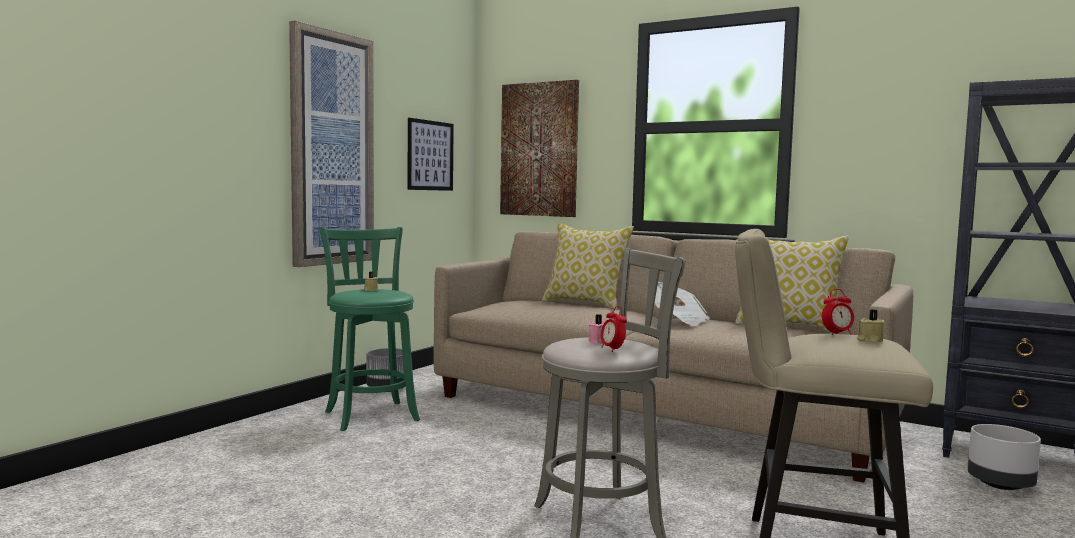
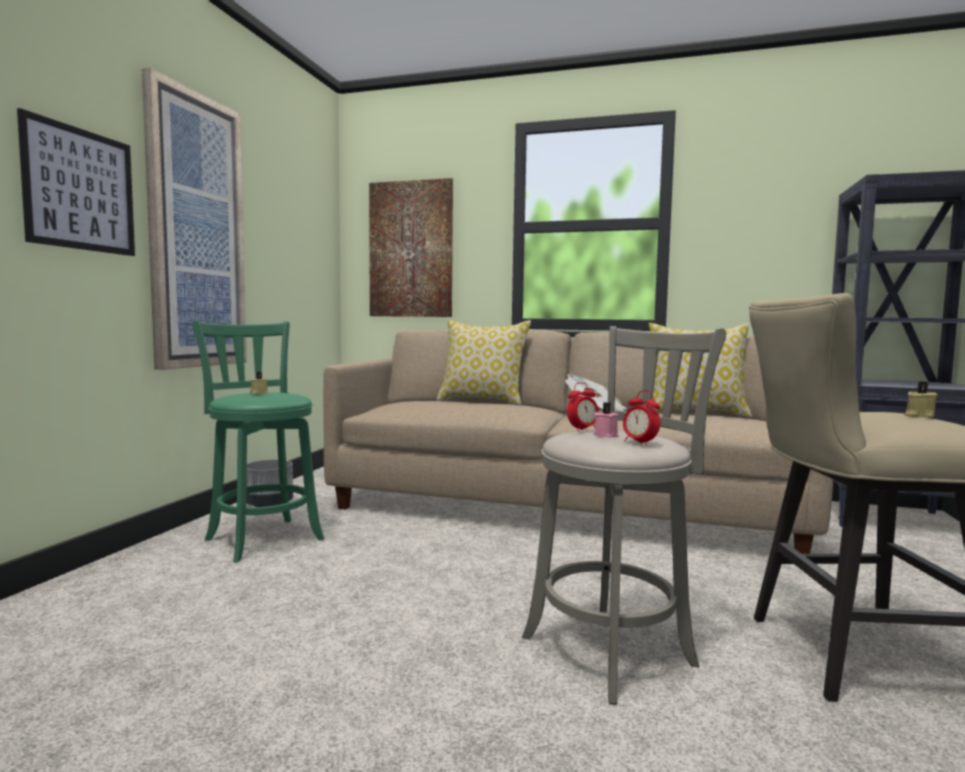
camera: 15 degrees left, 0 degrees up
picture [408,118,454,191] -> picture moved to [17,108,135,256]
alarm clock [822,289,854,335] -> alarm clock moved to [567,382,599,432]
grey planter [968,424,1041,490] -> none

